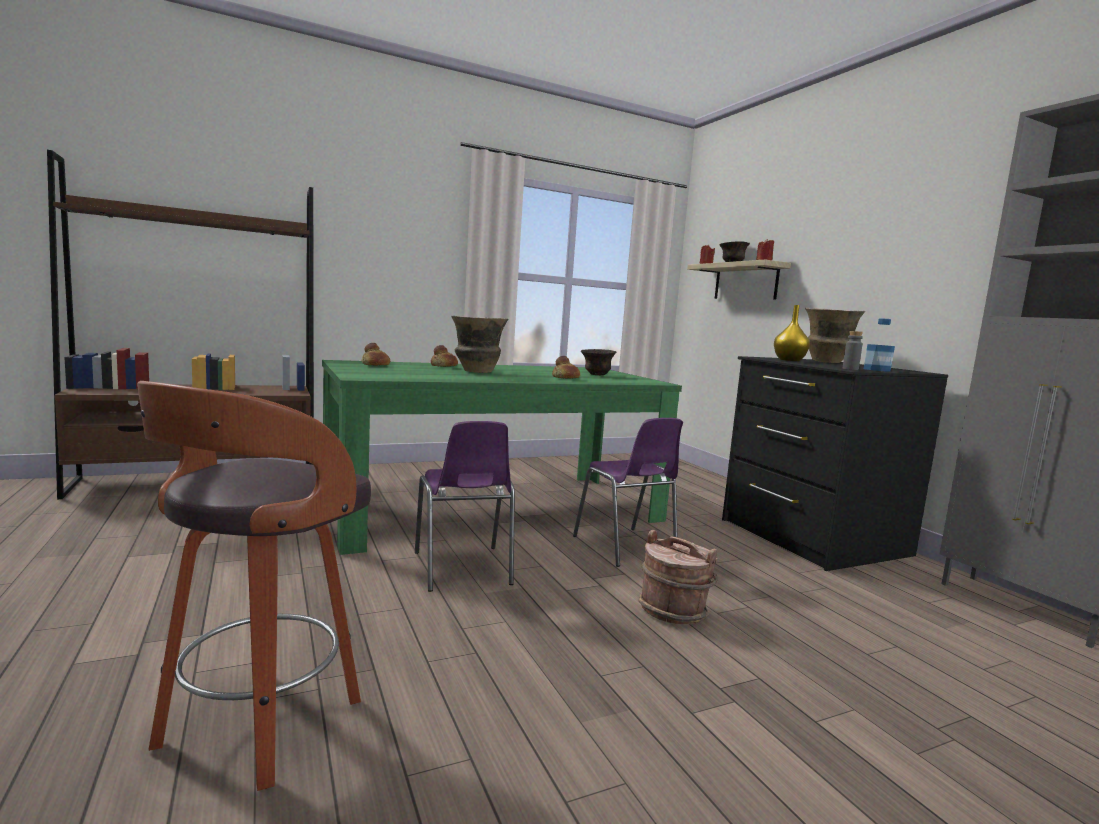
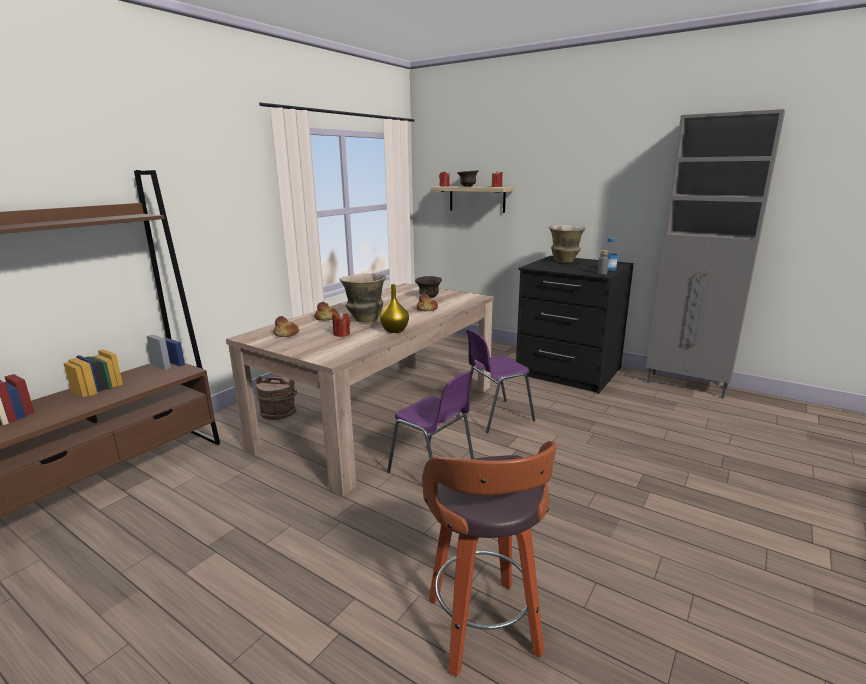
camera: 30 degrees left, 10 degrees up
green dining table [322,360,682,555] -> beige dining table [226,283,494,496]
purple chair [573,418,683,567] -> purple chair turned 120 degrees clockwise [466,329,535,433]
brown bucket [639,530,717,624] -> brown bucket moved to [256,376,297,420]
yellow vase [774,305,810,361] -> yellow vase moved to [380,284,409,333]
none -> red candle [332,311,350,337]

